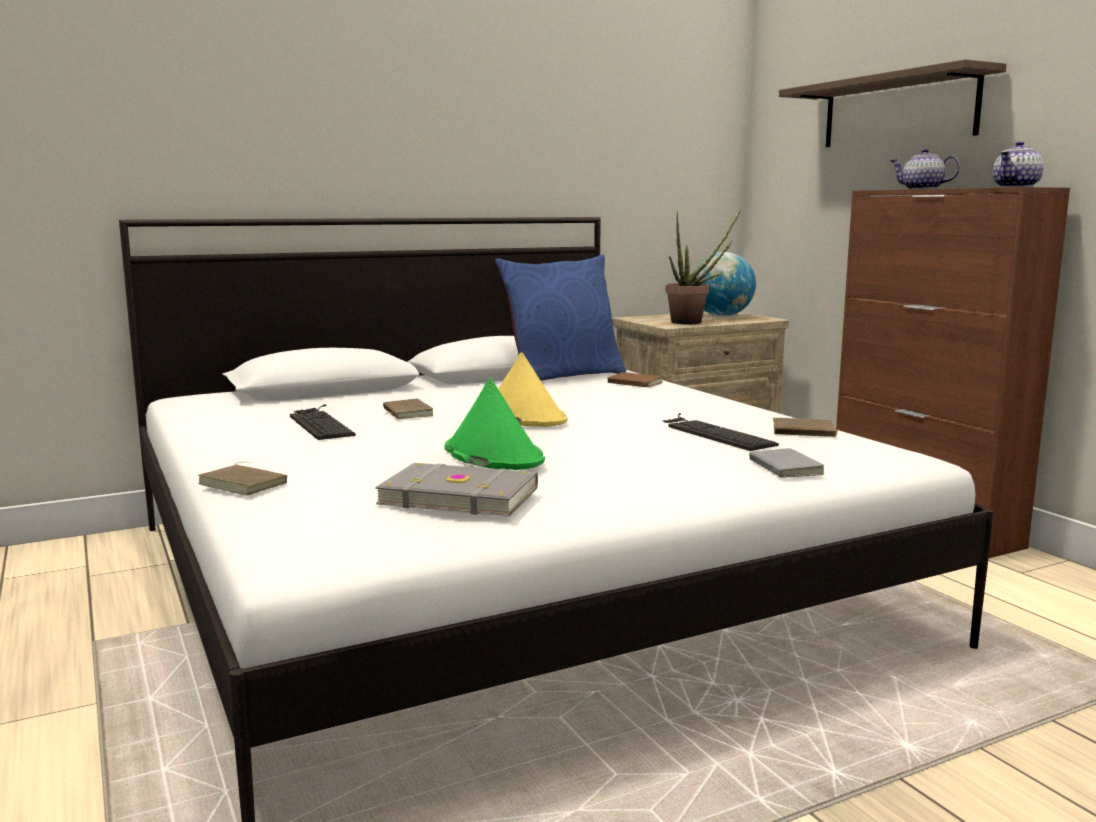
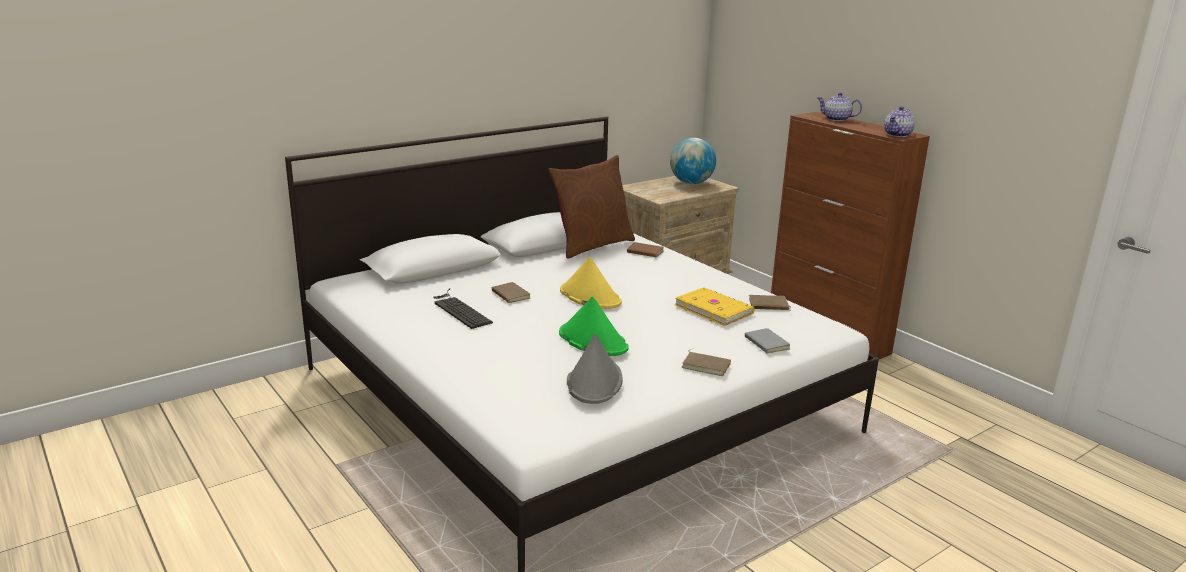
camera: 10 degrees left, 10 degrees up
brown book [198,462,287,495] -> brown book moved to [682,349,731,376]
grey book [375,463,538,517] -> grey hat [567,333,623,404]
blue pillow [495,254,626,381] -> brown pillow [548,155,635,259]
keyboard [662,413,779,451] -> yellow book [675,287,754,326]
potted plant [666,208,741,324] -> none
shelf [779,59,1007,147] -> none

